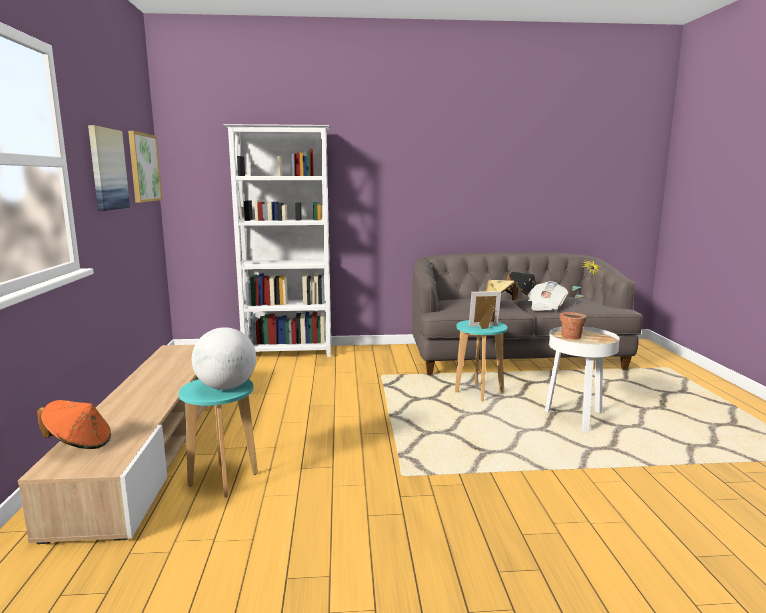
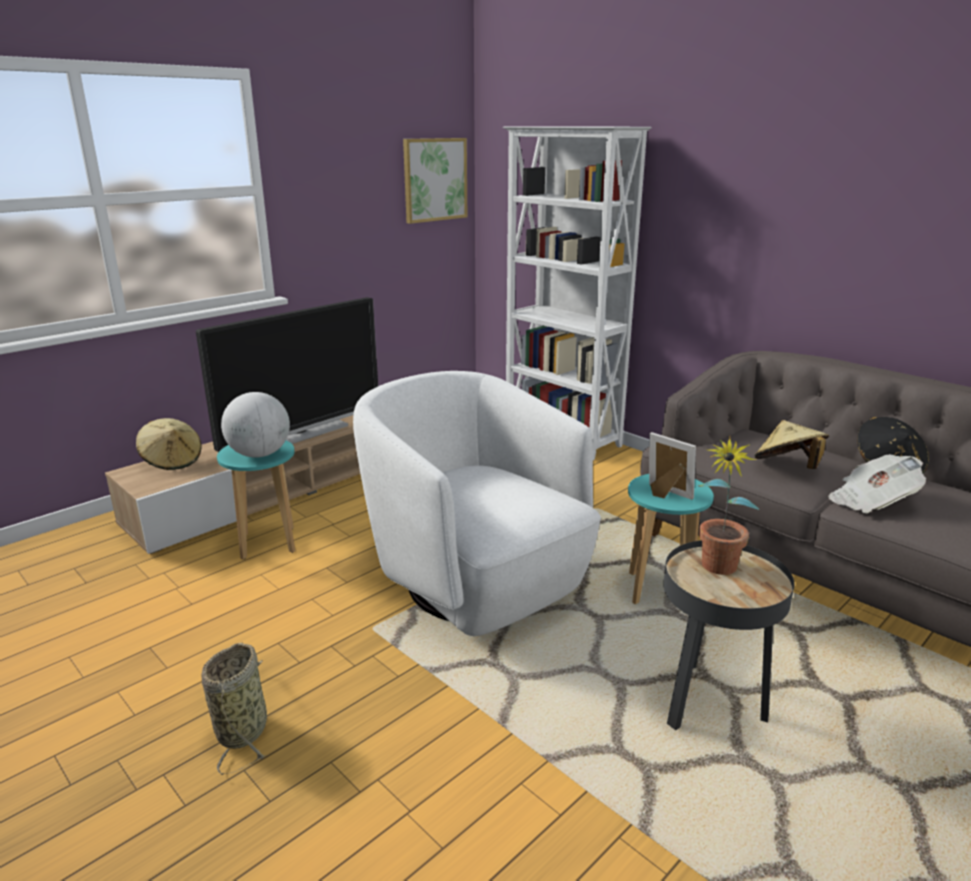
camera: 50 degrees right, 10 degrees up
orange hat [37,400,111,449] -> beige hat [136,418,201,470]
picture [88,125,130,211] -> none
white side table [545,327,620,432] -> black side table [663,540,794,730]
none -> television [196,297,378,452]
none -> basket [201,643,267,775]
none -> white armchair [353,371,601,636]

